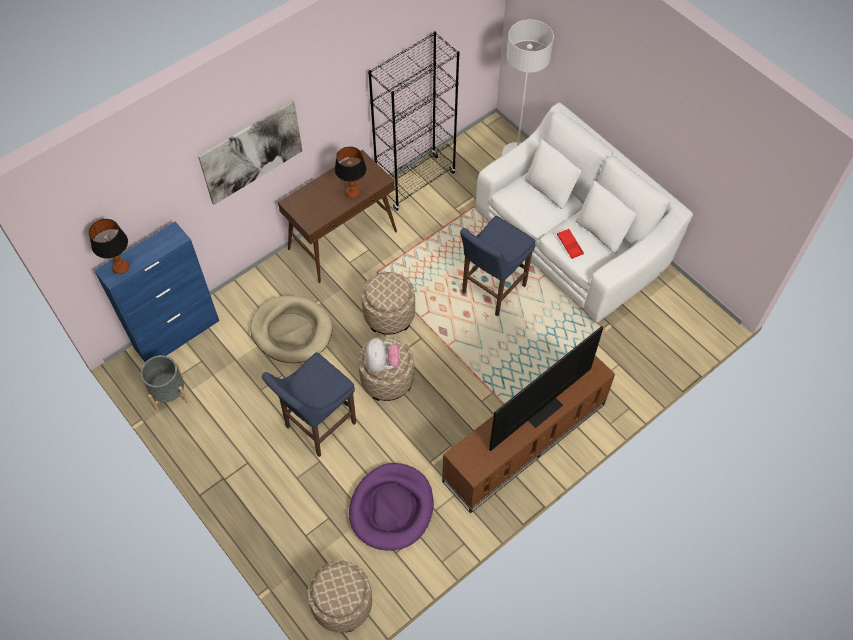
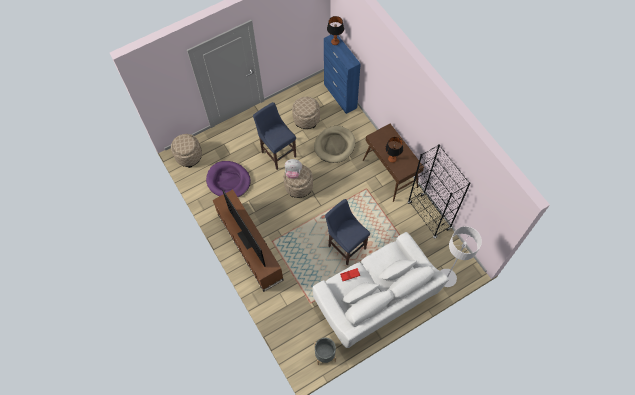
camera: 100 degrees right, 5 degrees up
grey planter [141,355,188,411] -> grey planter moved to [314,338,336,365]
picture [198,101,302,205] -> none
beige ottoman [361,272,415,335] -> beige ottoman moved to [292,97,320,129]

